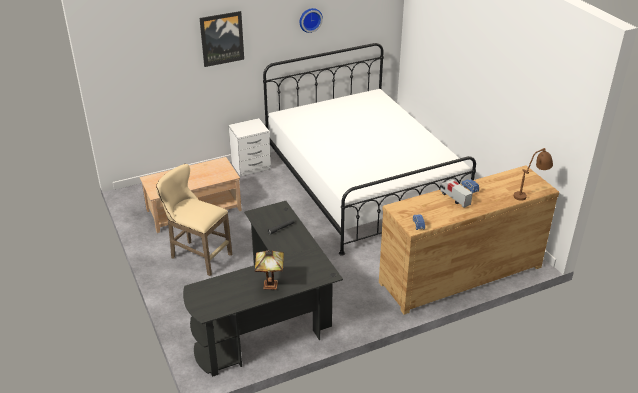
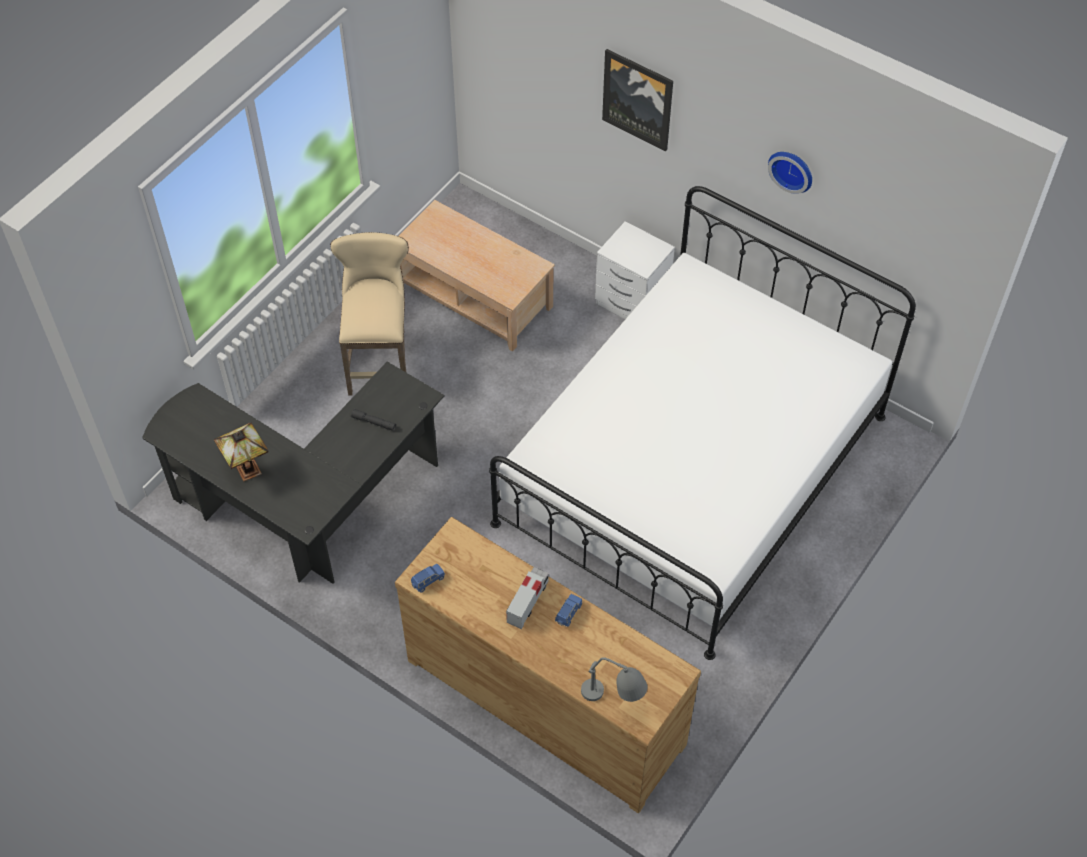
camera: 60 degrees right, 20 degrees up
brown table lamp [514,148,553,201] -> grey table lamp [581,657,648,702]

